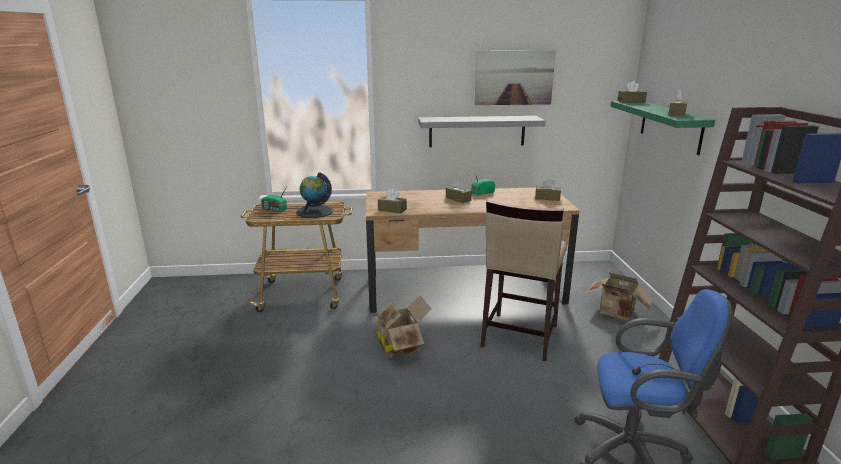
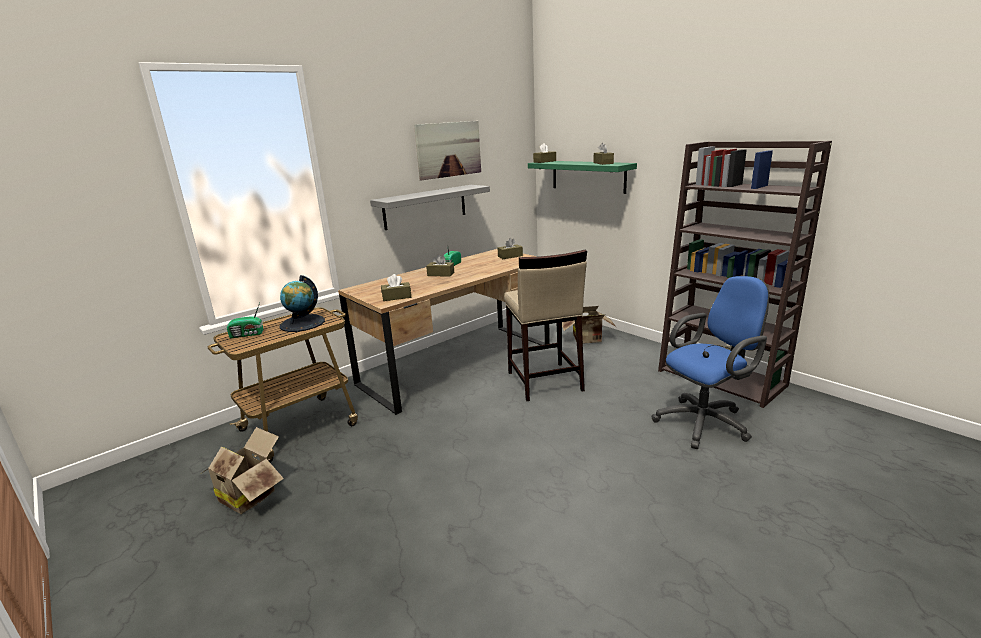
camera: 35 degrees left, 0 degrees up
cardboard box [374,296,432,358] -> cardboard box moved to [199,427,284,514]

